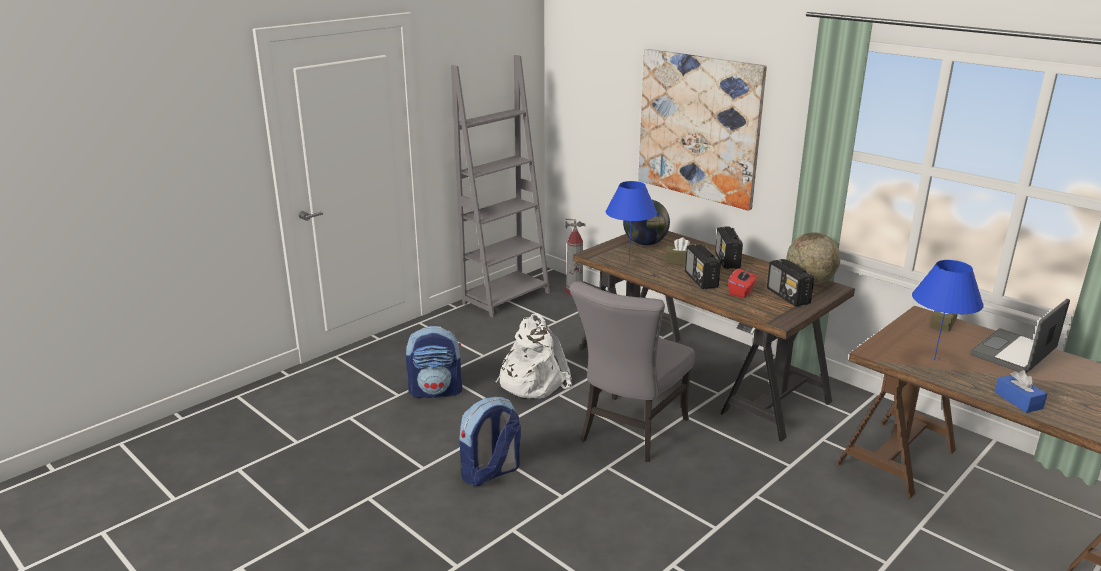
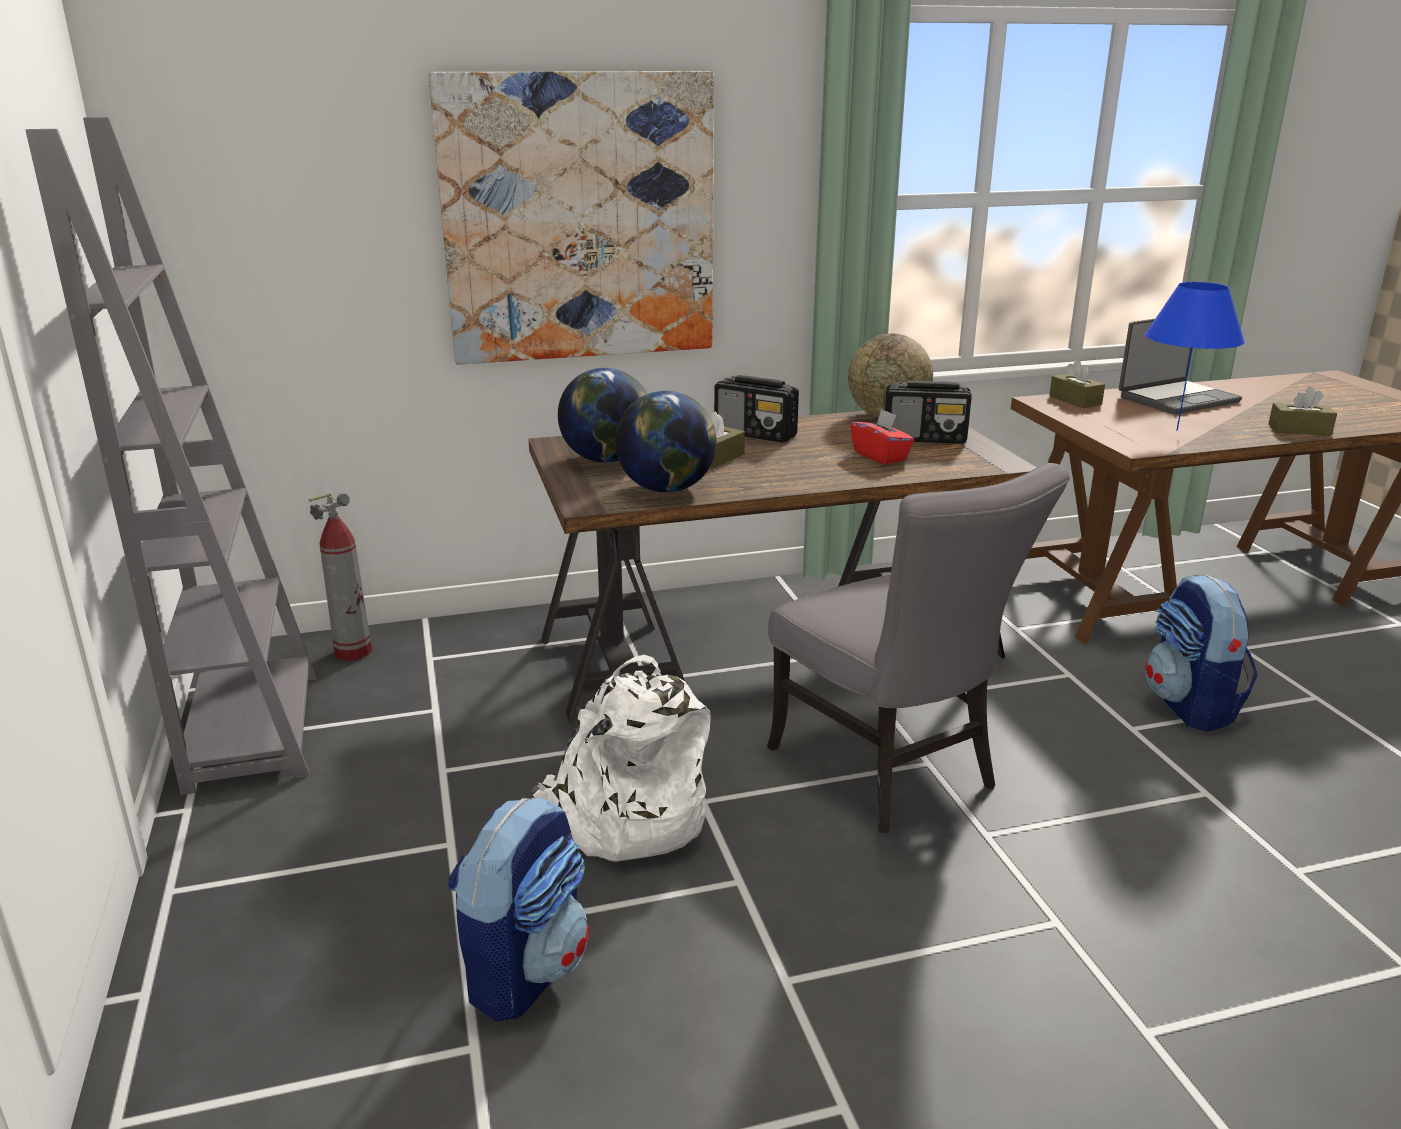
camera: 60 degrees left, 0 degrees up
backpack [459,397,521,486] -> backpack moved to [1145,575,1257,731]
blue table lamp [606,181,657,262] -> globe [615,391,717,493]
radio [685,244,721,289] -> none
laptop [970,299,1070,373] -> laptop turned 105 degrees counterclockwise [1119,319,1242,414]
blue tissue box [994,370,1047,413] -> brown tissue box [1268,387,1337,436]

